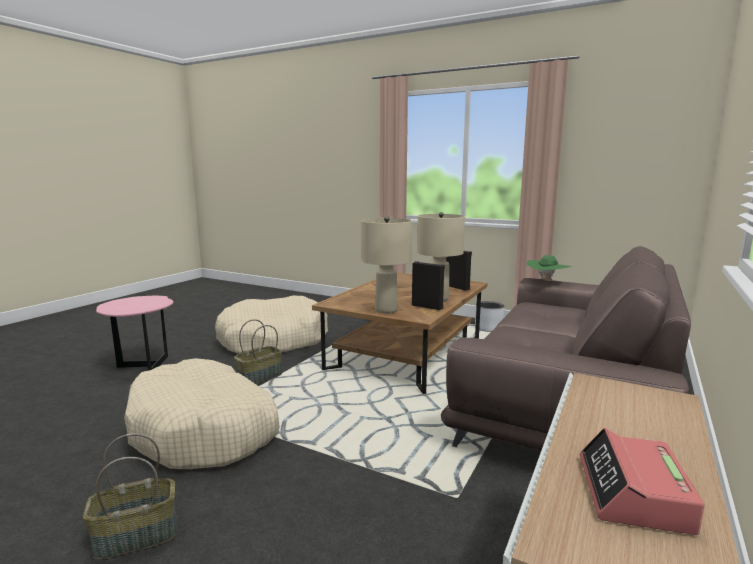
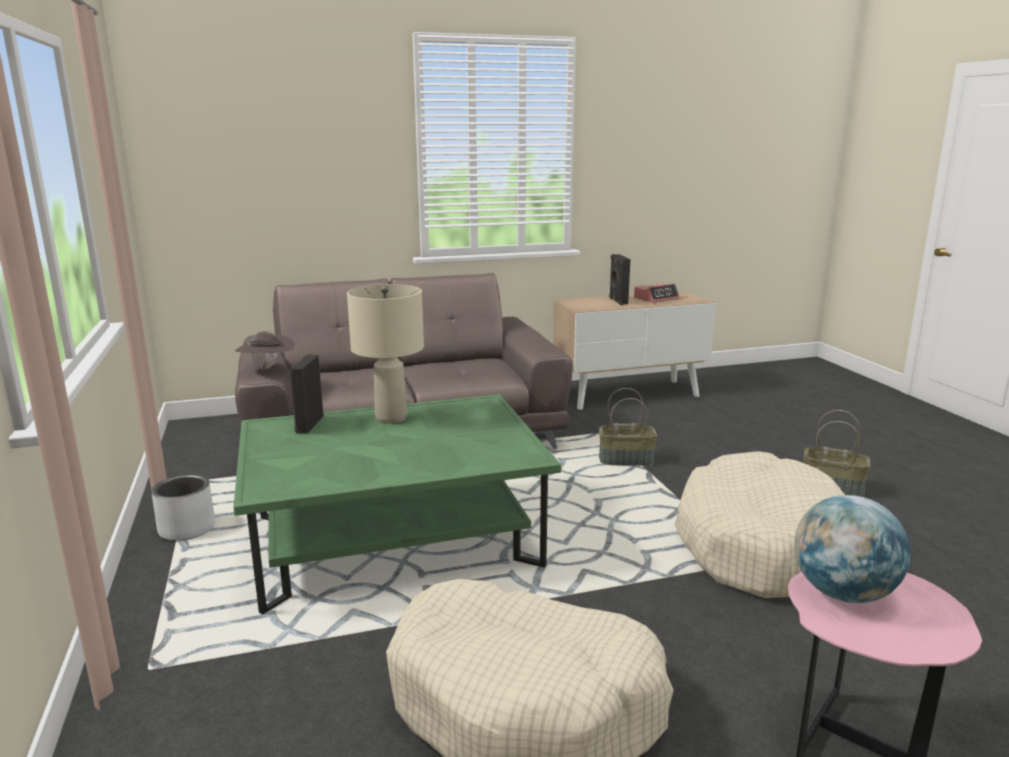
camera: 135 degrees left, 5 degrees up
basket [234,319,282,385] -> basket moved to [599,388,657,466]
brown coffee table [312,273,487,394] -> green coffee table [233,395,561,615]
beige table lamp [361,216,412,314] -> none
black speaker [412,261,445,310] -> black speaker moved to [609,254,630,305]
green hat [527,255,572,281] -> brown hat [235,331,295,371]
none -> globe [794,495,910,603]

